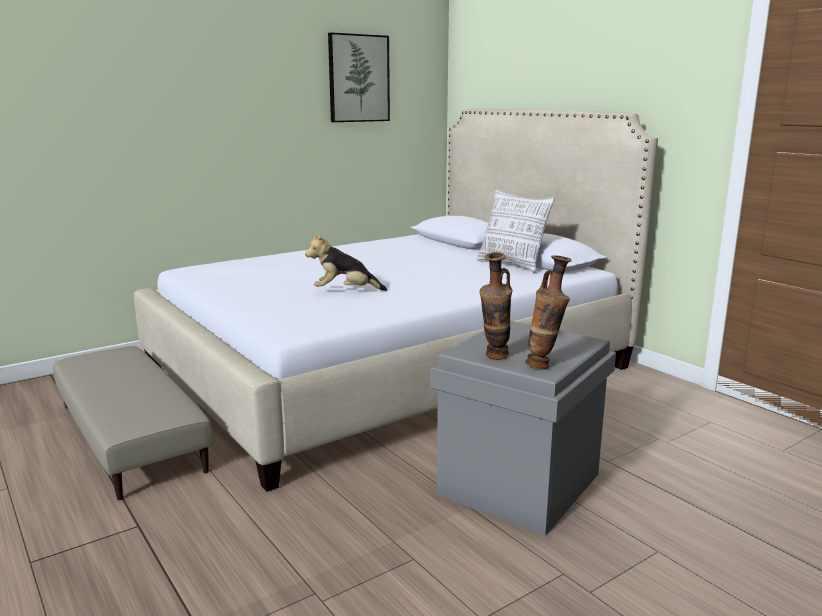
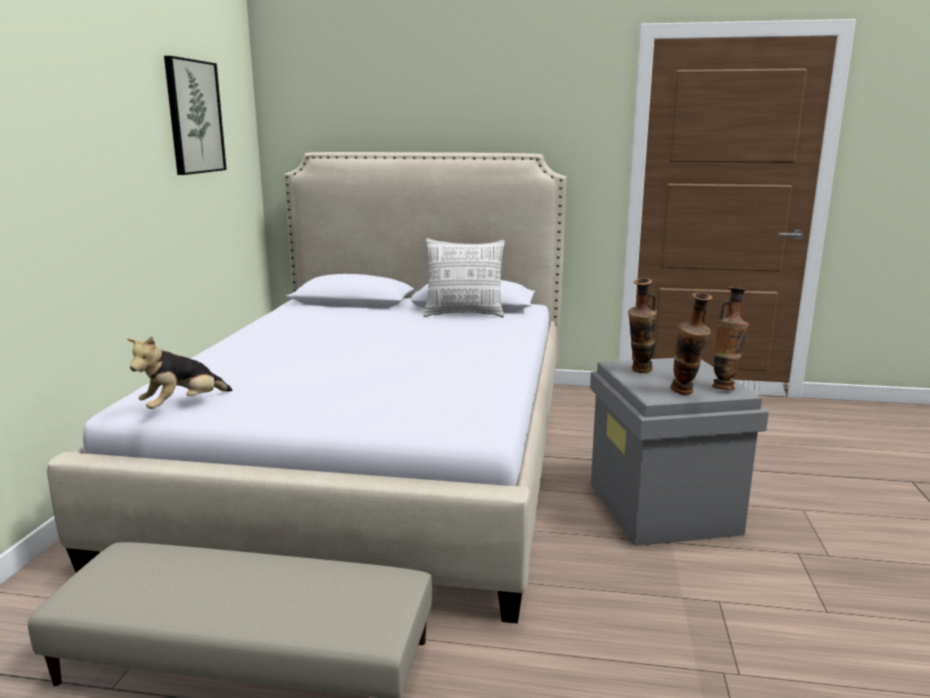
camera: 45 degrees left, 0 degrees up
plush toy [305,234,387,291] -> plush toy moved to [127,337,232,409]
none -> vase [628,278,657,373]

